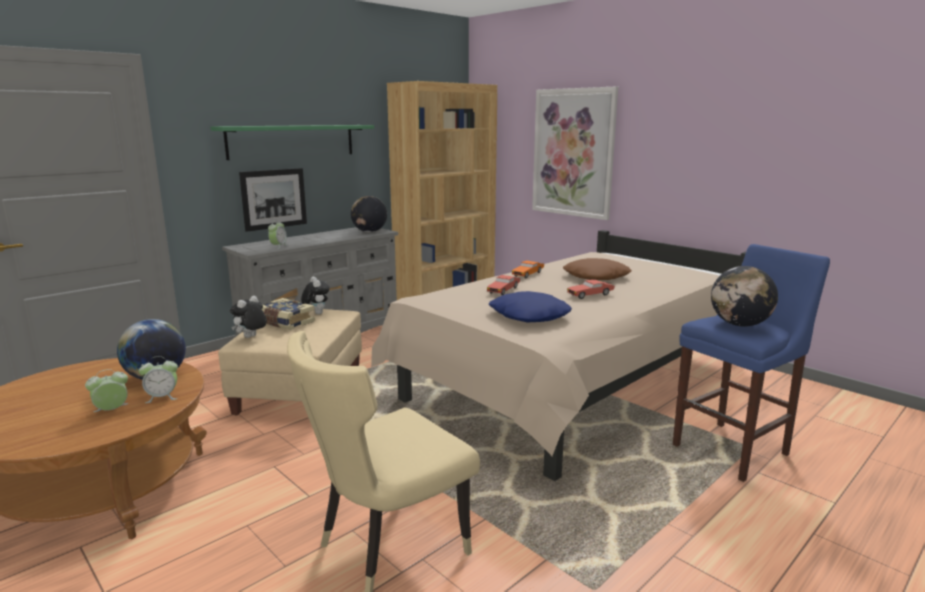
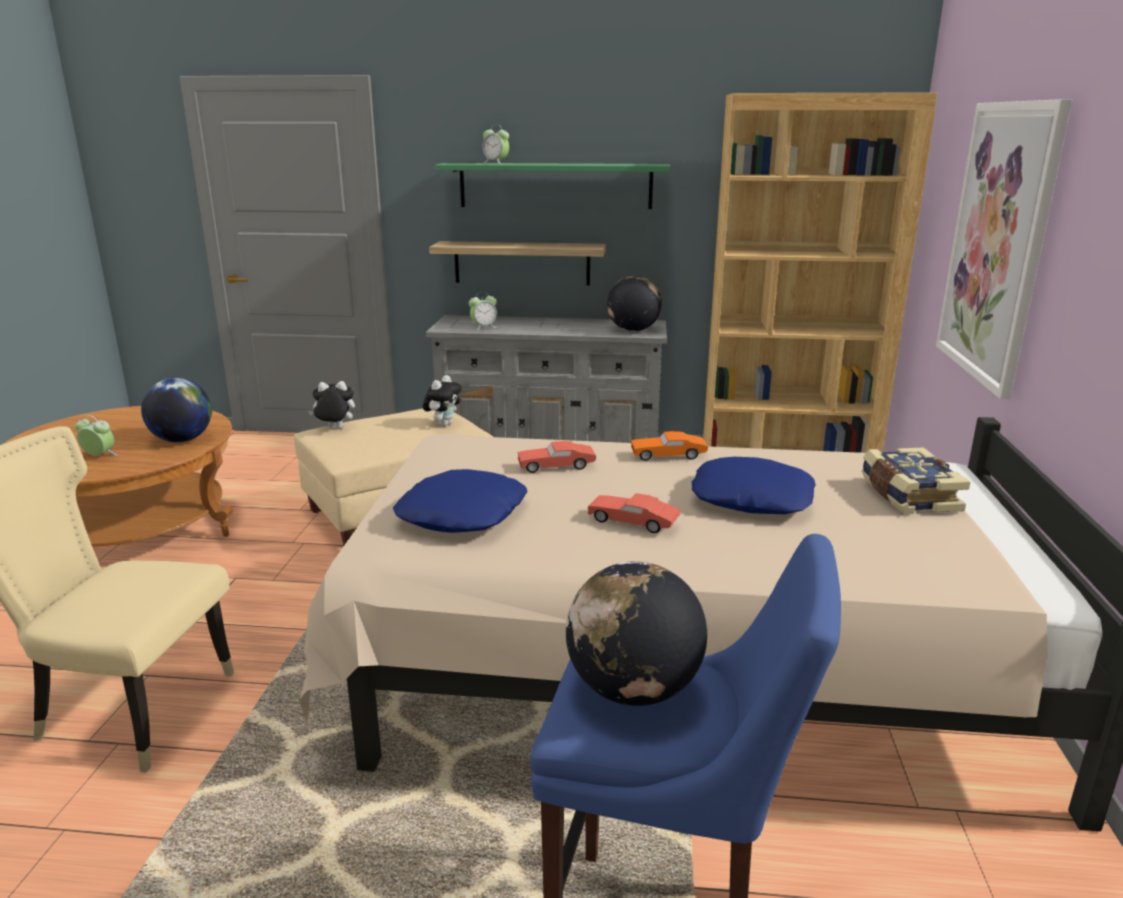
camera: 50 degrees right, 5 degrees up
alarm clock [139,356,178,403] -> alarm clock moved to [482,125,509,164]
picture [239,168,307,232] -> shelf [429,241,606,286]
book [262,298,315,330] -> book moved to [862,447,970,514]
brown pillow [563,258,632,280] -> blue pillow [692,457,816,514]

